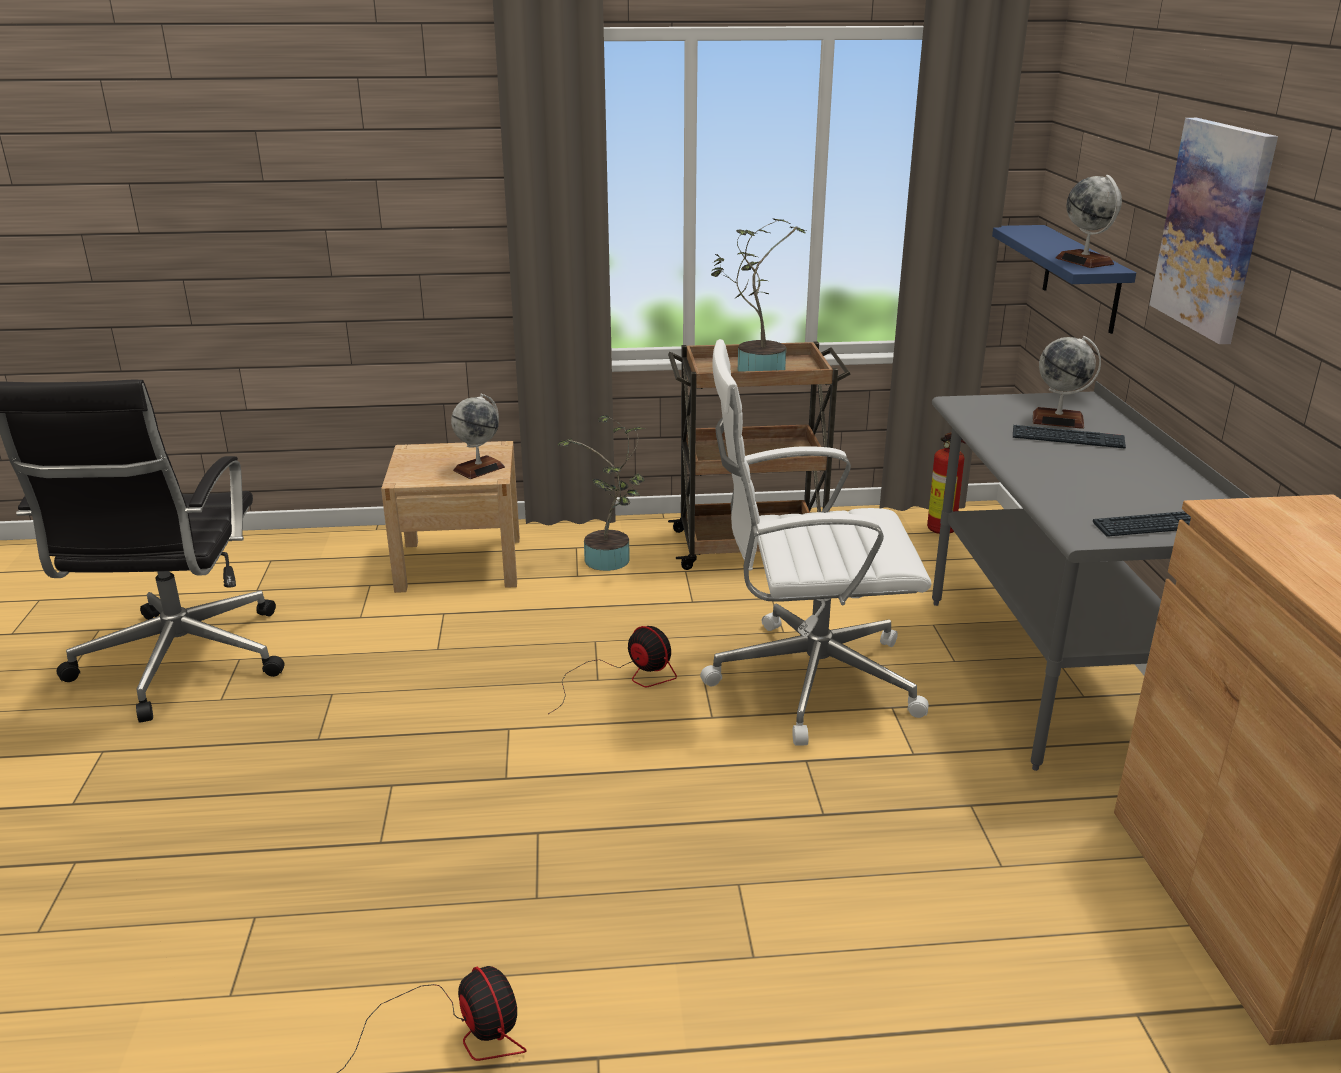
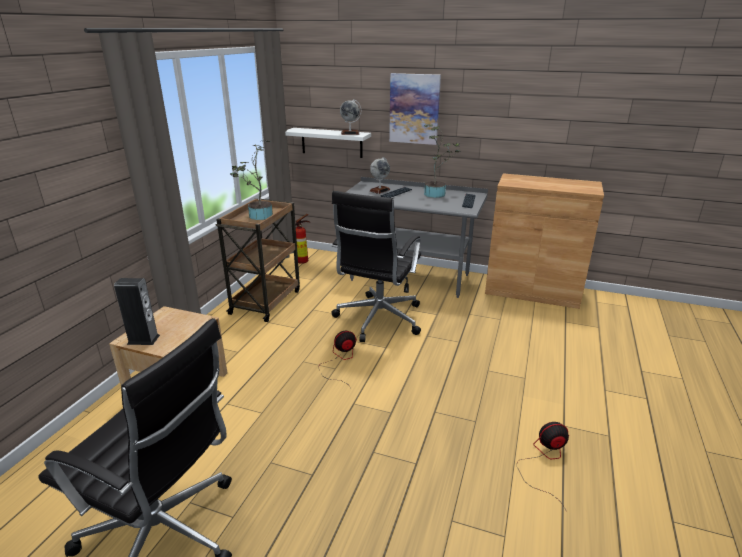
camera: 65 degrees left, 0 degrees up
globe [451,394,505,479] -> none
potted plant [558,415,645,571] -> potted plant moved to [424,124,459,198]
white office chair [700,339,932,746] -> black office chair [331,191,421,342]
blue shelf [992,225,1136,334] -> white shelf [285,128,371,158]
none -> speaker [114,278,160,345]

